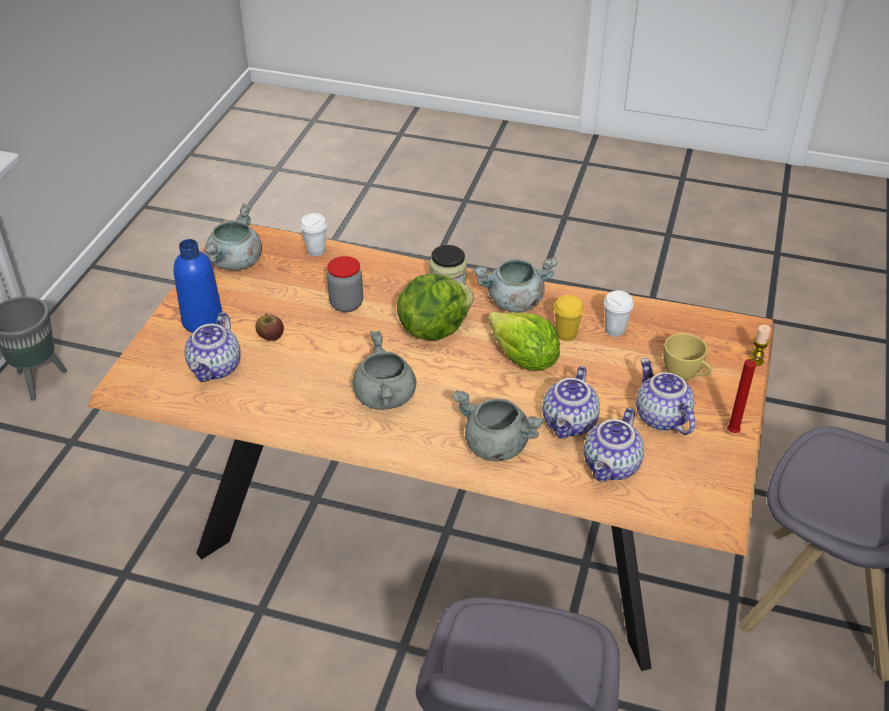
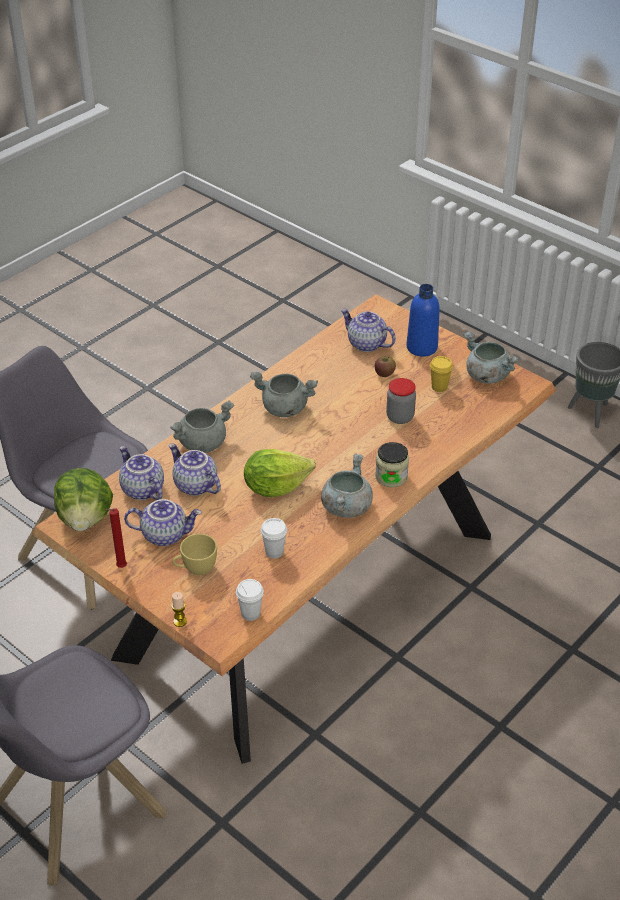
camera: 115 degrees right, 0 degrees up
white cup [300,213,327,256] -> white cup moved to [236,579,264,621]
lettuce [397,274,474,340] -> lettuce moved to [54,468,113,531]
yellow cup [554,295,584,341] -> yellow cup moved to [430,356,453,392]

